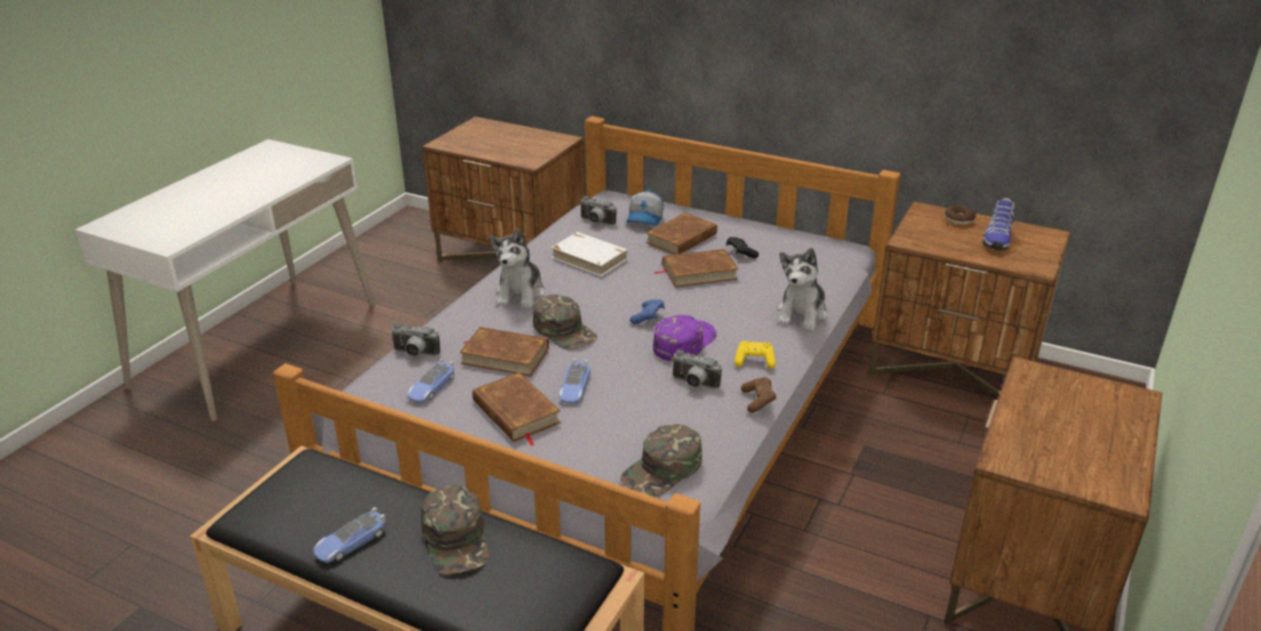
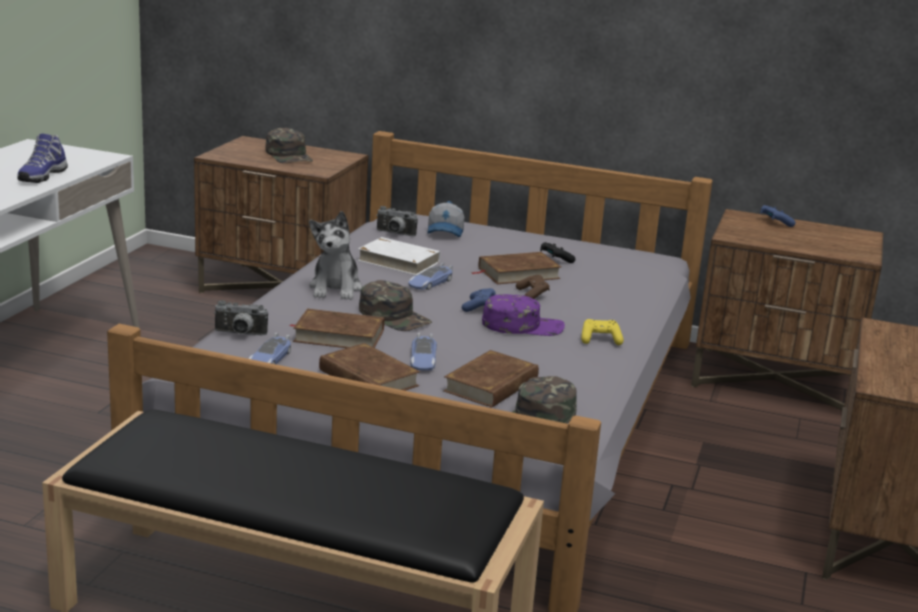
camera: 10 degrees left, 10 degrees down
toy car [313,507,386,563] -> toy car moved to [408,263,453,290]
green cap [420,485,489,575] -> green cap moved to [265,128,313,163]
brown book [646,213,717,255] -> brown book moved to [443,350,539,408]
purple cap [653,315,717,361] -> purple cap turned 60 degrees clockwise [482,294,565,336]
camera [672,350,722,389] -> none
brown game controller [741,377,776,413] -> brown game controller moved to [516,275,550,299]
plush toy [777,248,828,331] -> none
donut [944,206,976,225] -> blue game controller [760,205,796,227]
shoe [983,198,1015,250] -> shoe moved to [17,134,68,183]

